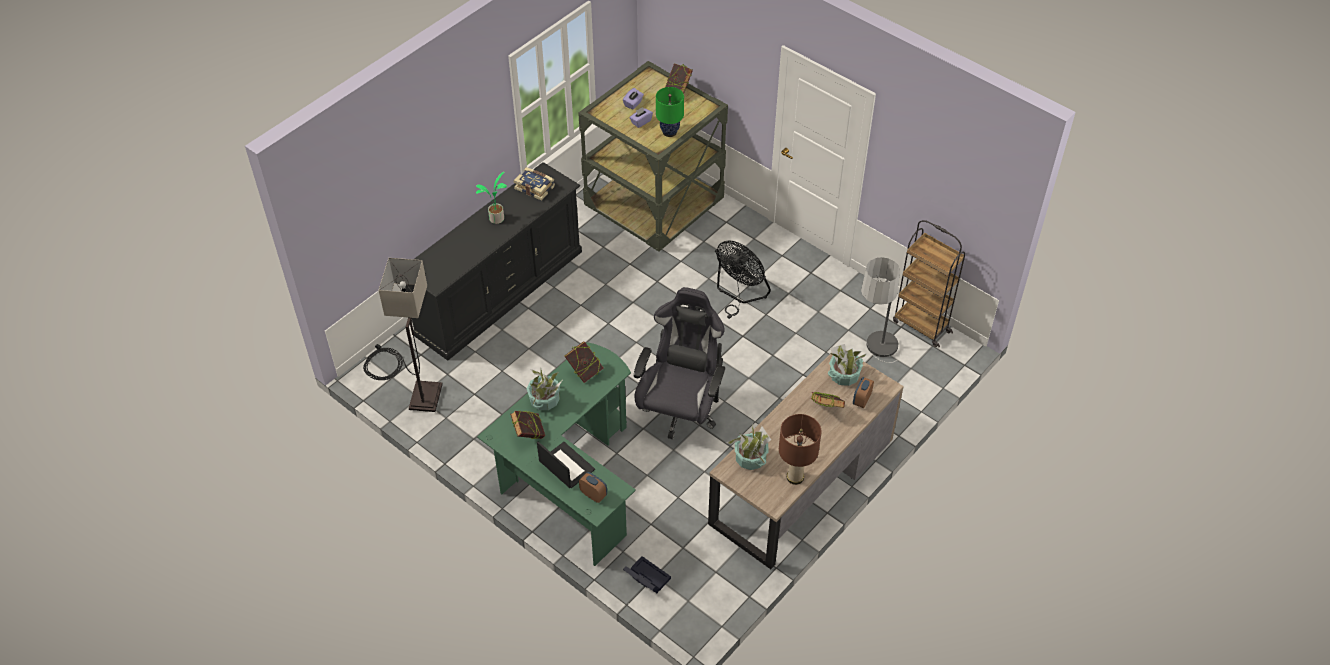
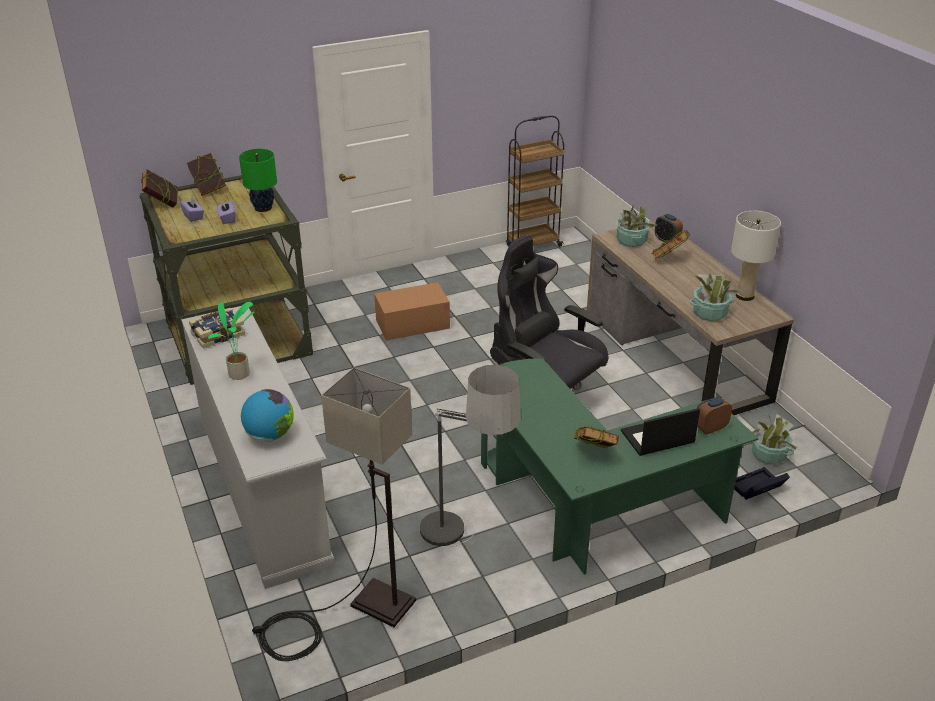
camera: 65 degrees left, 15 degrees down
black cabinet [405,162,582,361] -> white cabinet [181,306,335,589]
potted plant [527,369,562,410] -> potted plant moved to [752,414,798,464]
book [565,341,603,383] -> book moved to [141,169,178,208]
black fan [714,241,771,319] -> cardboard box [374,282,450,340]
brown table lamp [779,414,822,485] -> white table lamp [731,211,781,301]
floor lamp [861,257,901,363] -> floor lamp moved to [420,365,521,546]
none -> globe [241,389,294,442]

